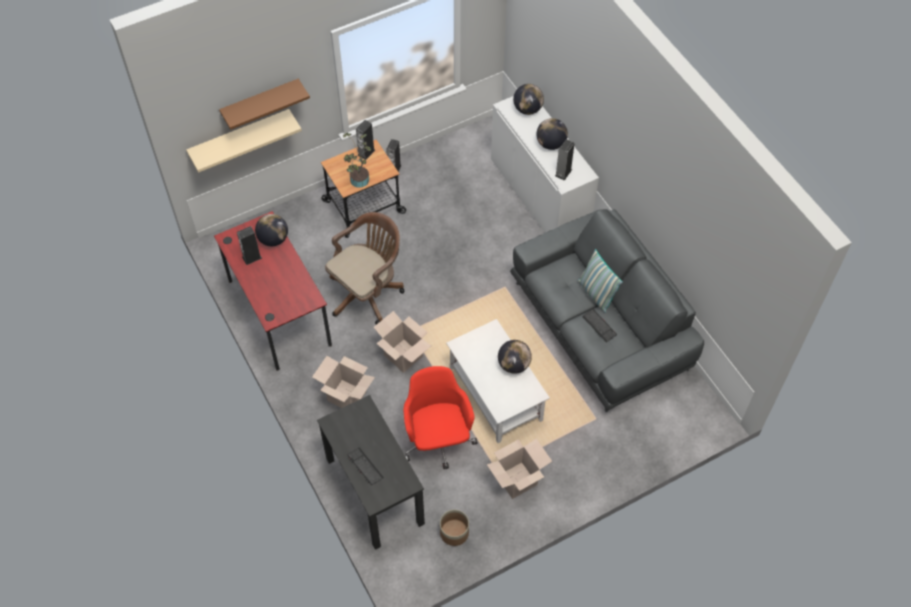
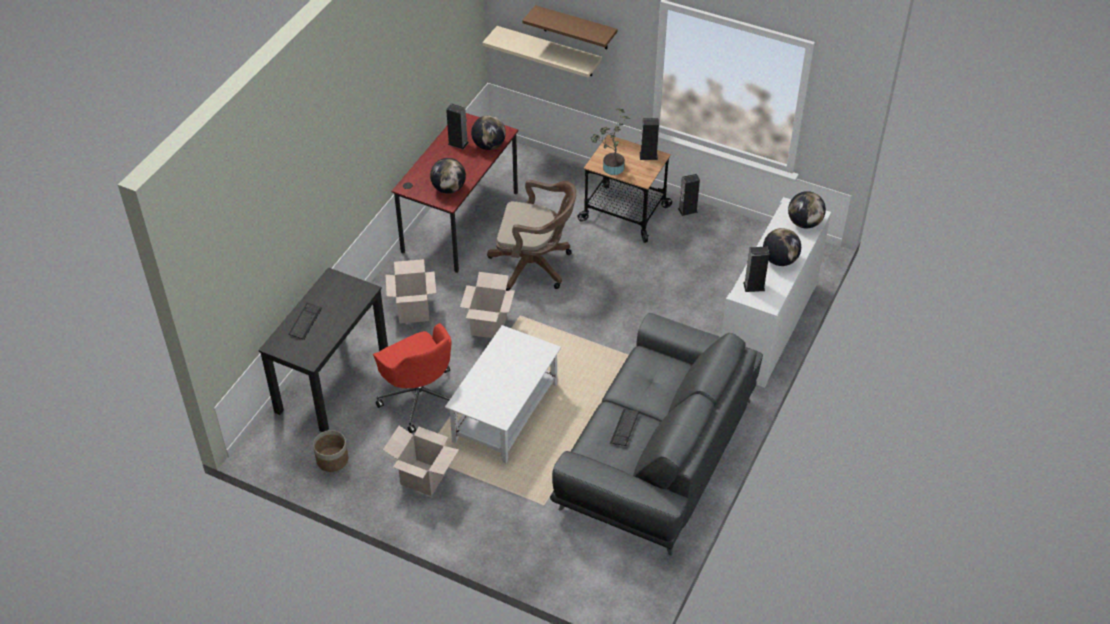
camera: 55 degrees right, 10 degrees down
red office chair [403,366,478,469] -> red office chair turned 105 degrees clockwise [373,323,451,433]
globe [498,340,532,374] -> globe moved to [430,158,466,194]
pillow [578,249,623,313] -> none

